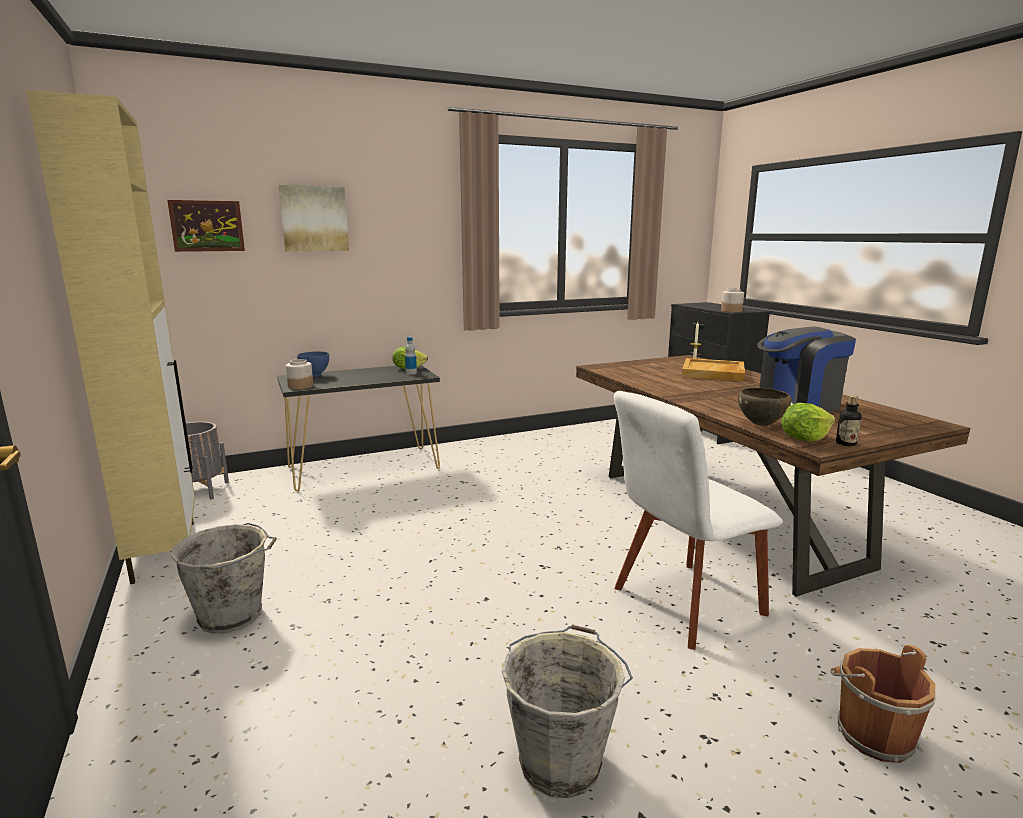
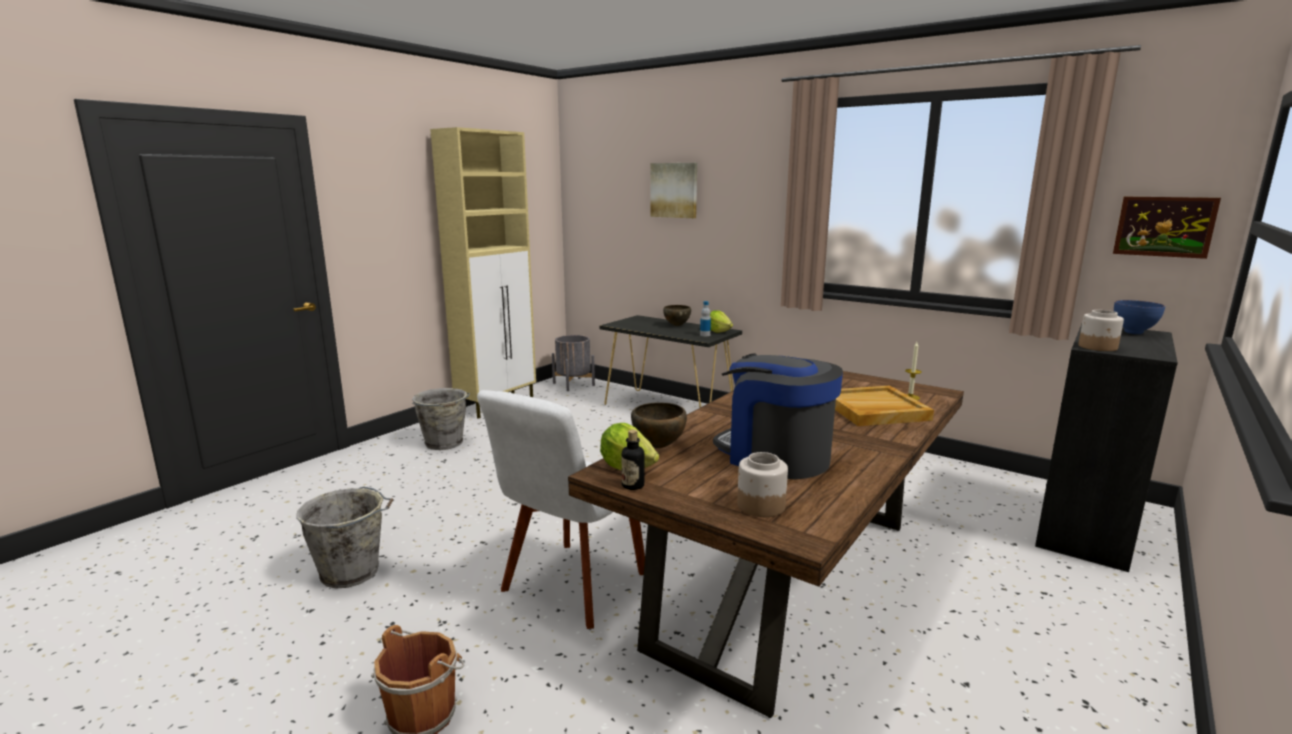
camera: 60 degrees right, 0 degrees up
picture [167,200,245,252] -> picture moved to [1113,197,1221,259]
jar [286,359,313,390] -> jar moved to [737,452,788,517]
blue bowl [297,351,329,377] -> blue bowl moved to [1114,300,1165,334]
white chair [614,391,783,650] -> white chair turned 90 degrees counterclockwise [477,390,645,629]
none -> brown bowl [663,305,691,326]

